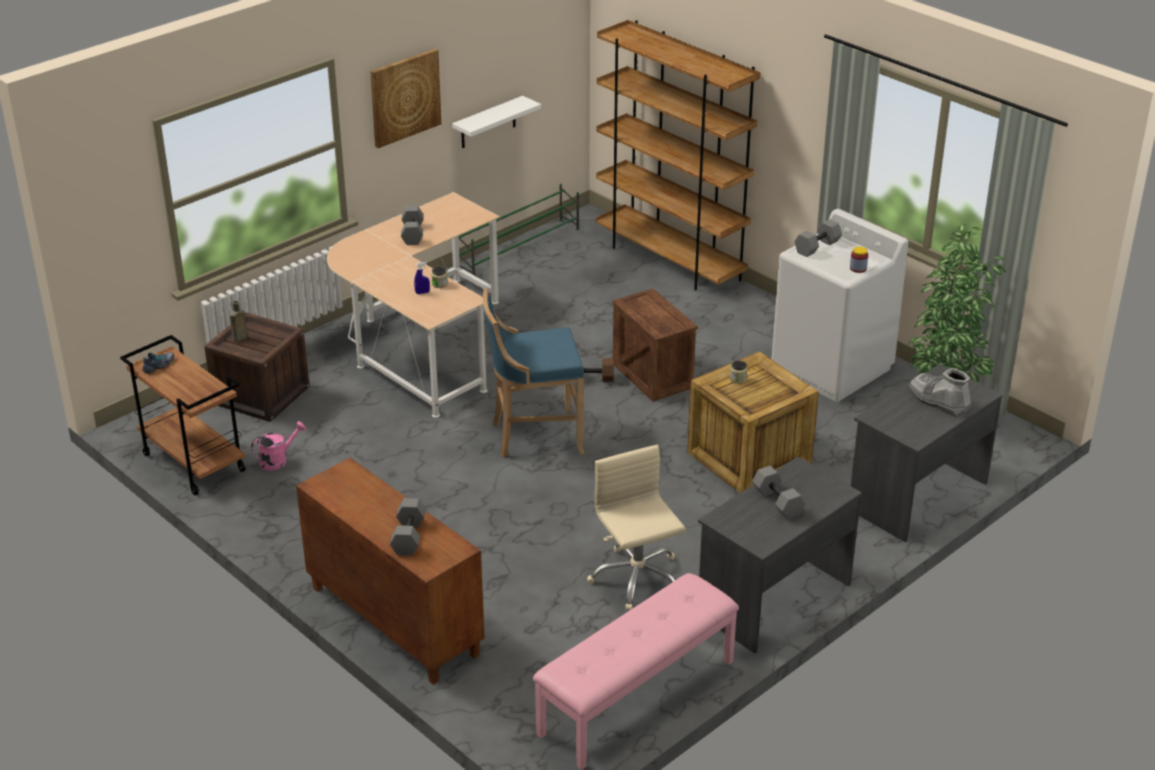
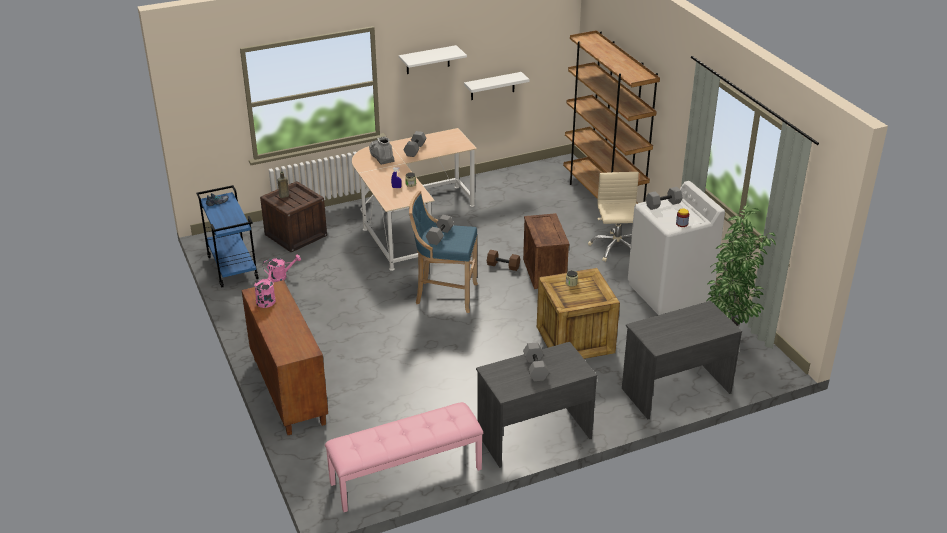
camera: 20 degrees right, 0 degrees up
brown cart [120,335,246,495] -> blue cart [196,185,259,288]
picture [370,49,441,148] -> white shelf [399,45,467,74]
grey dumbbell [390,498,426,556] -> grey dumbbell moved to [426,215,454,245]
green shoe rack [458,184,579,276] -> none
beige office chair [587,445,686,610] -> beige office chair moved to [588,172,639,262]
grey boot [908,368,971,417] -> grey boot moved to [369,137,394,165]
none -> pink watering can [254,265,276,308]

